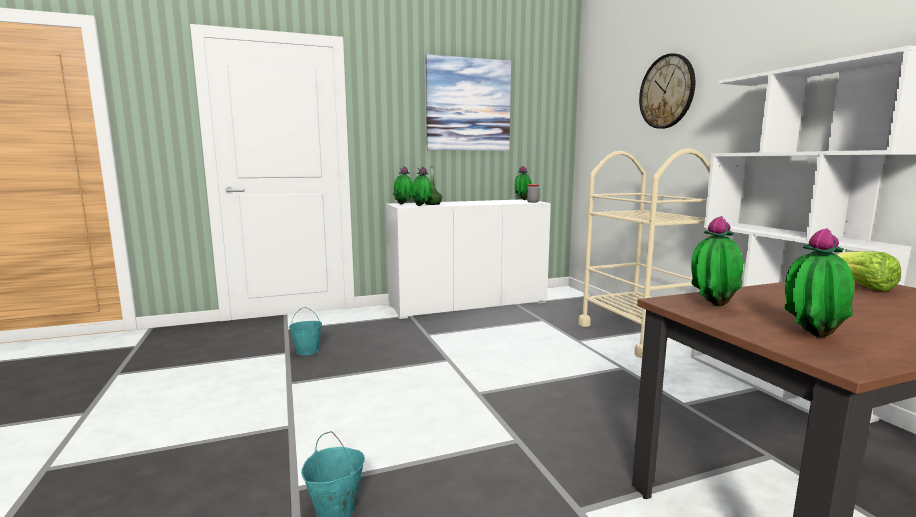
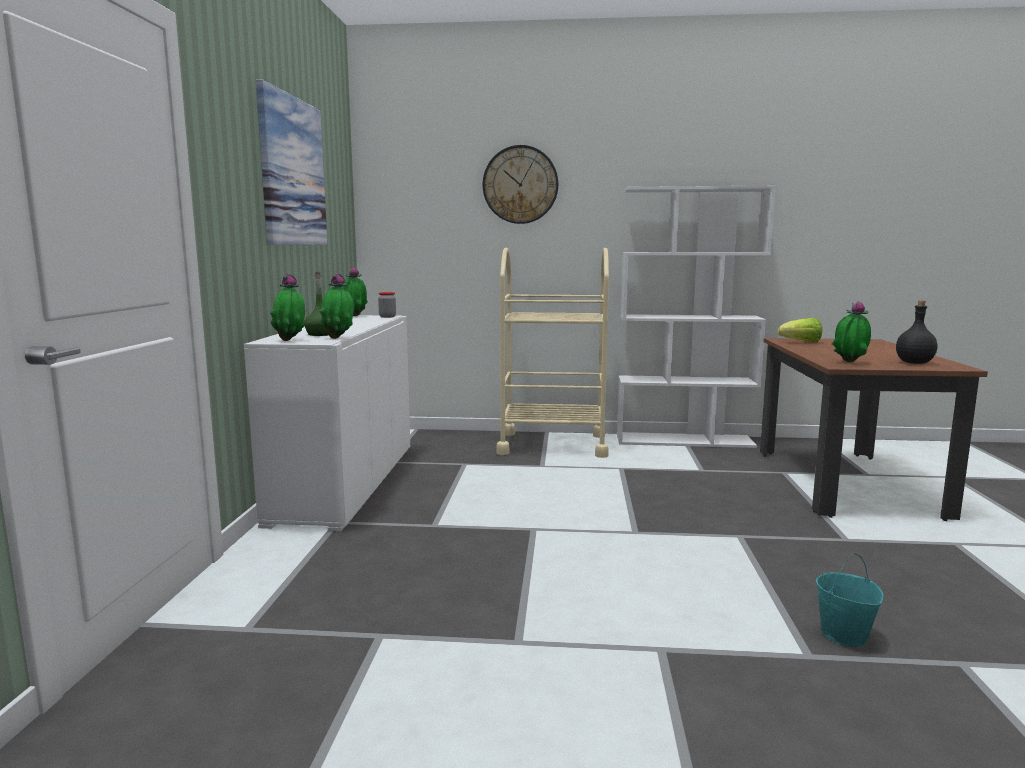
camera: 65 degrees left, 0 degrees up
turquoise bucket [289,307,322,356] -> none
potted plant [784,228,854,337] -> black bottle [896,301,937,364]

